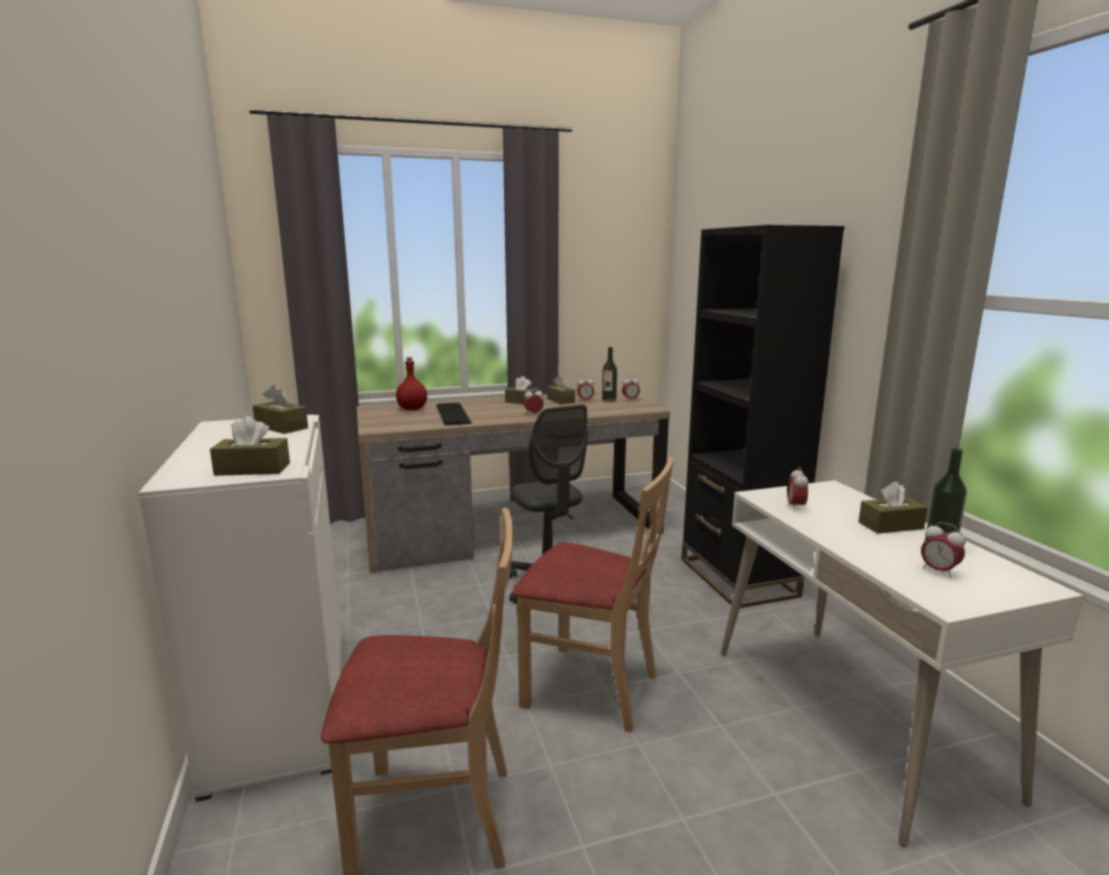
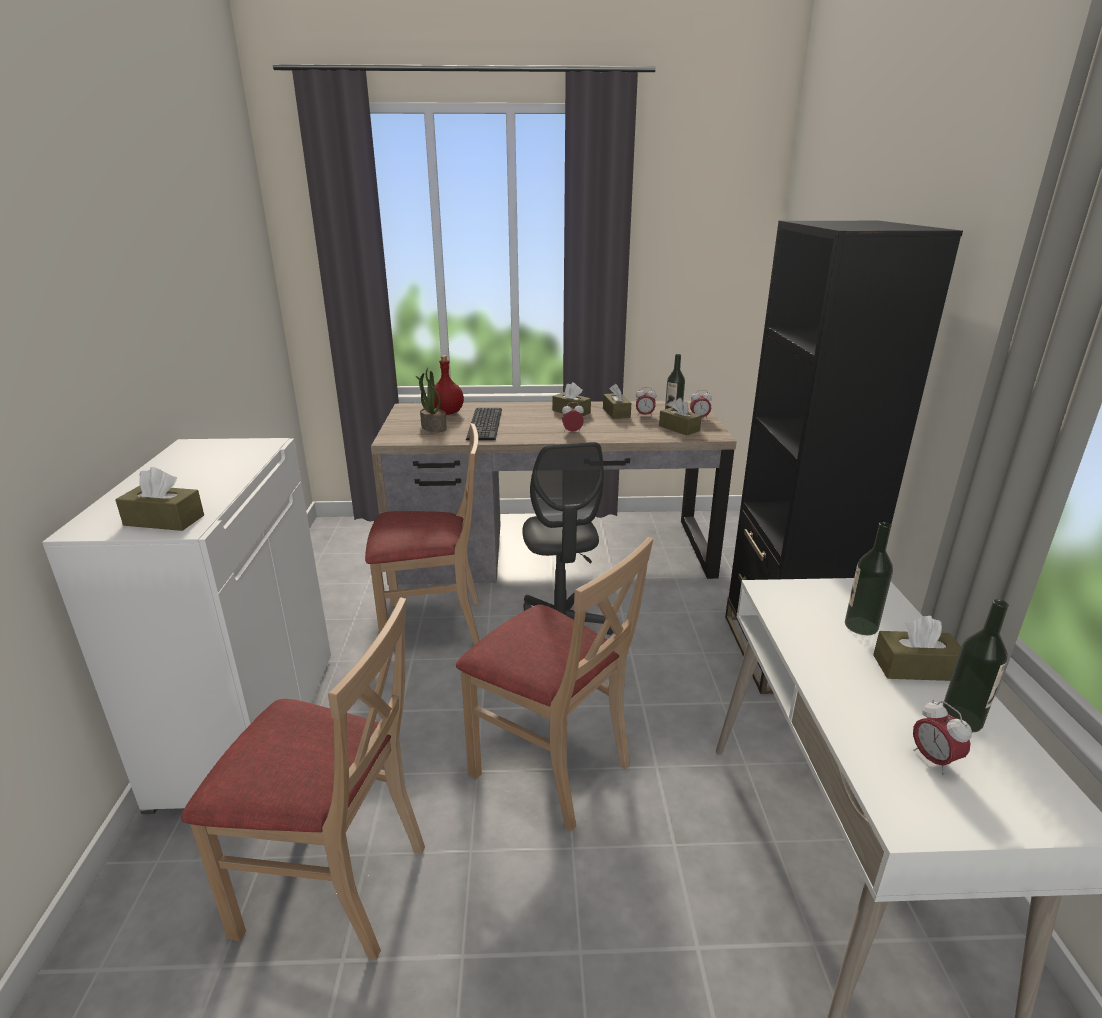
camera: 15 degrees right, 10 degrees up
brown tissue box [252,385,308,434] -> brown tissue box moved to [659,398,702,435]
alarm clock [787,467,808,511] -> none
none -> beige chair [365,423,480,645]
none -> potted plant [416,367,447,432]
none -> bottle [845,522,893,635]

